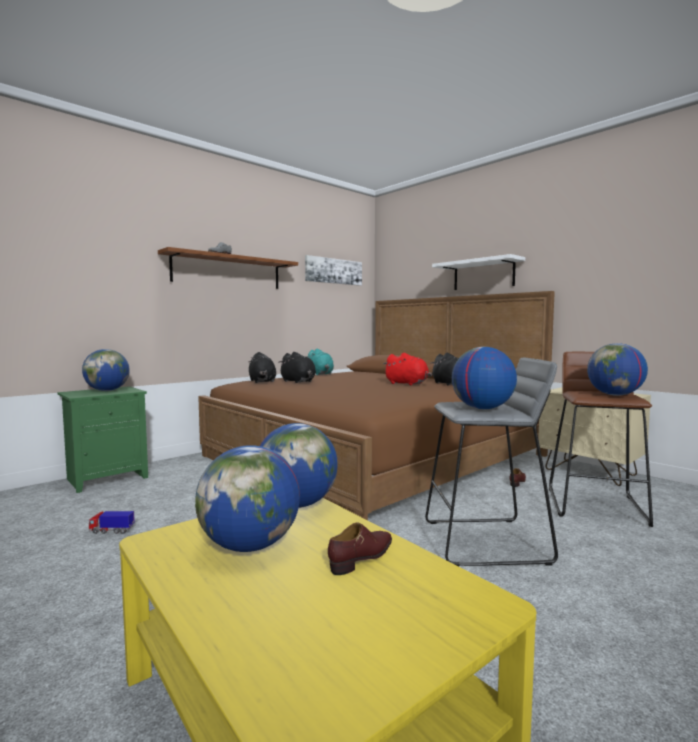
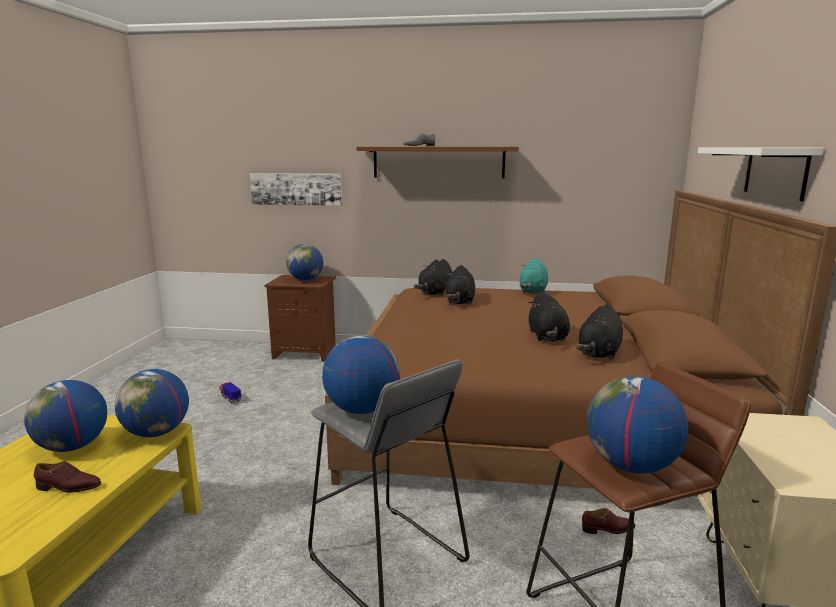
camera: 50 degrees right, 10 degrees up
green nightstand [57,386,148,493] -> brown nightstand [265,275,336,362]
picture [305,255,362,286] -> picture moved to [250,173,342,206]
red plush toy [383,353,432,385] -> black plush toy [528,292,570,341]

